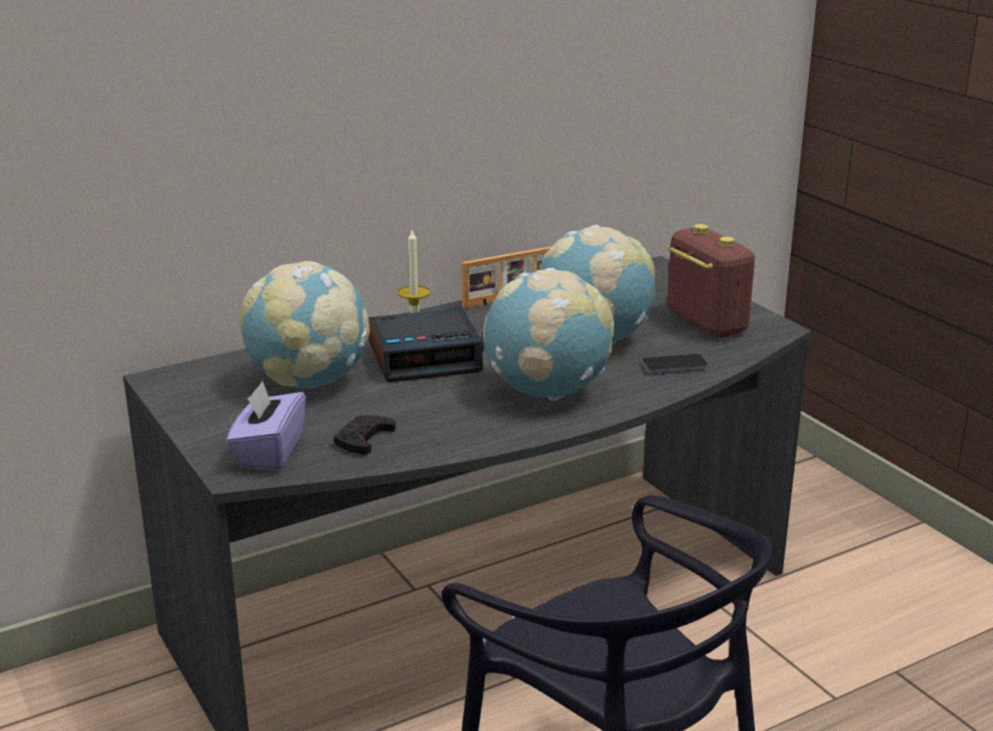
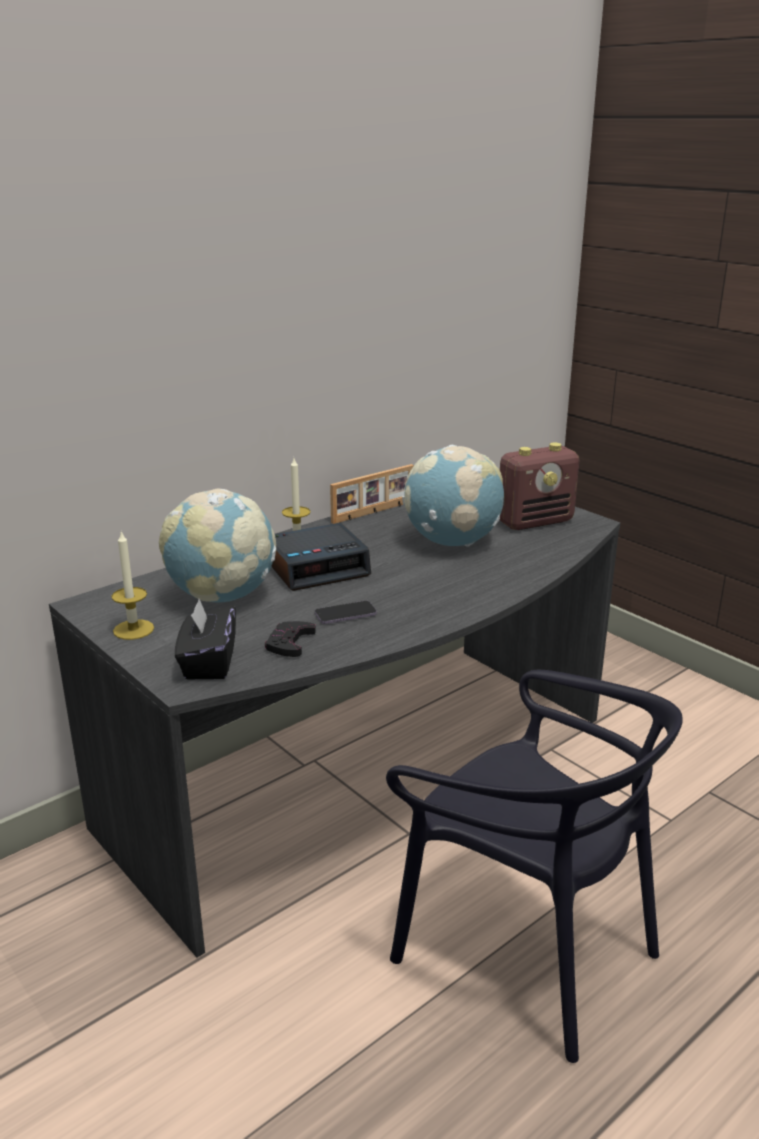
camera: 10 degrees left, 0 degrees up
purple tissue box [226,381,306,471] -> black tissue box [175,599,236,679]
globe [483,268,615,401] -> none
phone [642,354,708,373] -> phone moved to [315,601,377,624]
radio [667,224,755,338] -> radio turned 105 degrees clockwise [500,443,579,530]
none -> candle [111,530,154,640]

